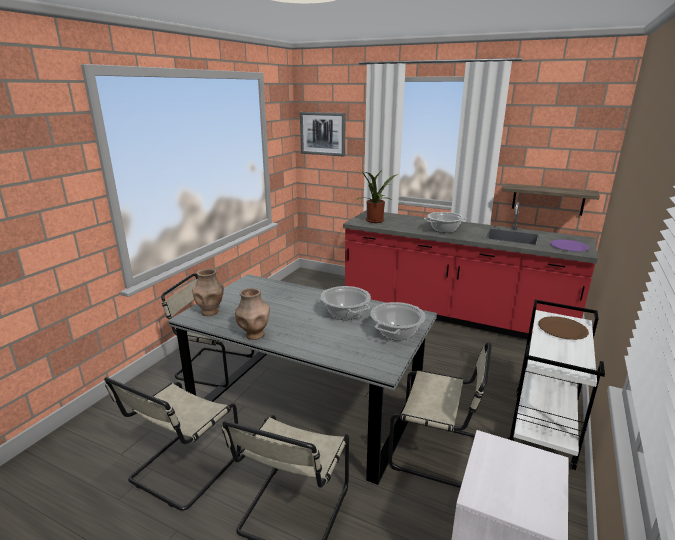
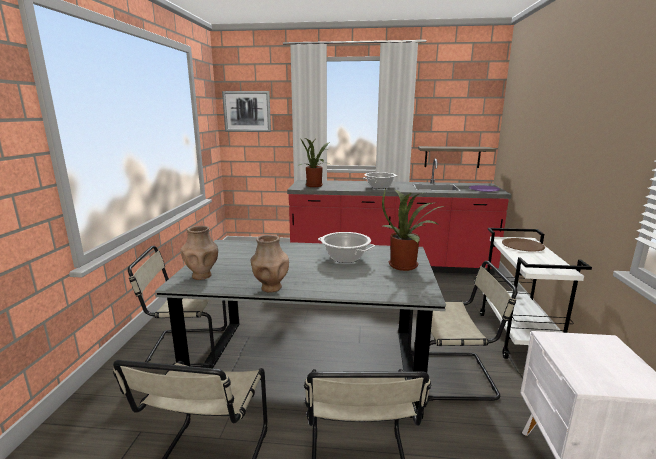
camera: 20 degrees left, 5 degrees down
cooking pot [371,302,426,341] -> potted plant [382,187,445,271]

